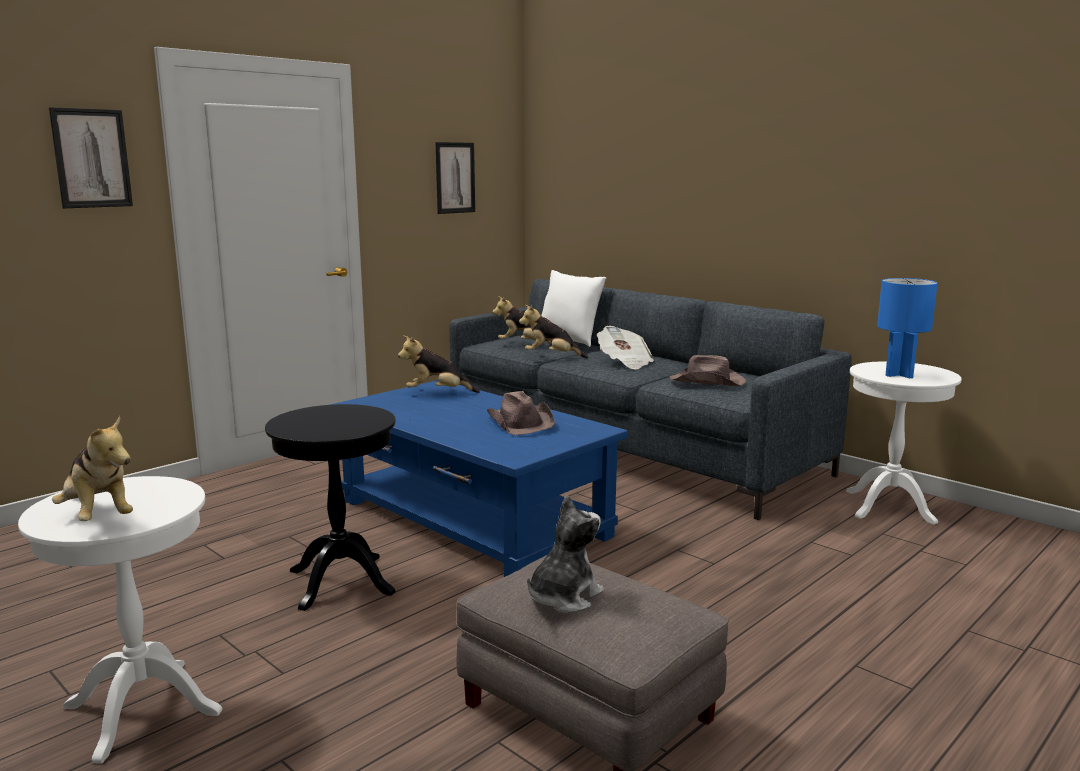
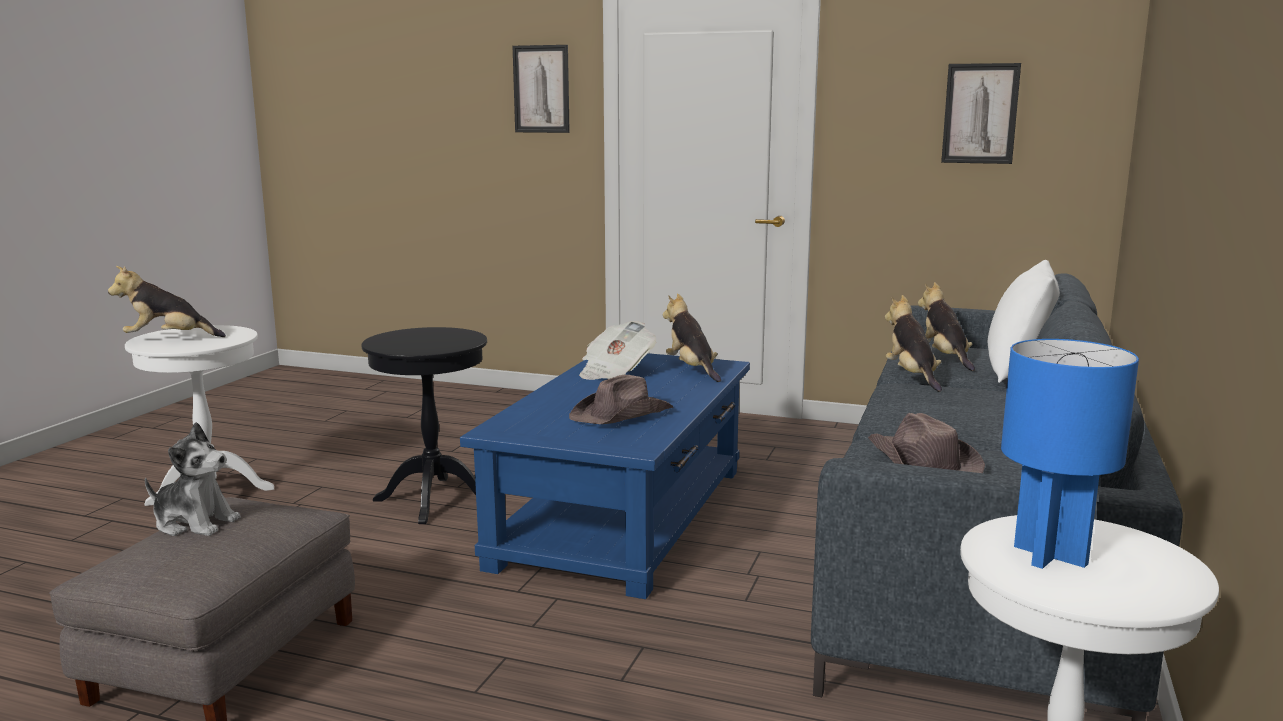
camera: 65 degrees right, 0 degrees up
plush toy [52,416,133,521] -> plush toy turned 60 degrees clockwise [108,266,226,337]
newspaper [597,326,654,369] -> newspaper moved to [579,321,656,380]

